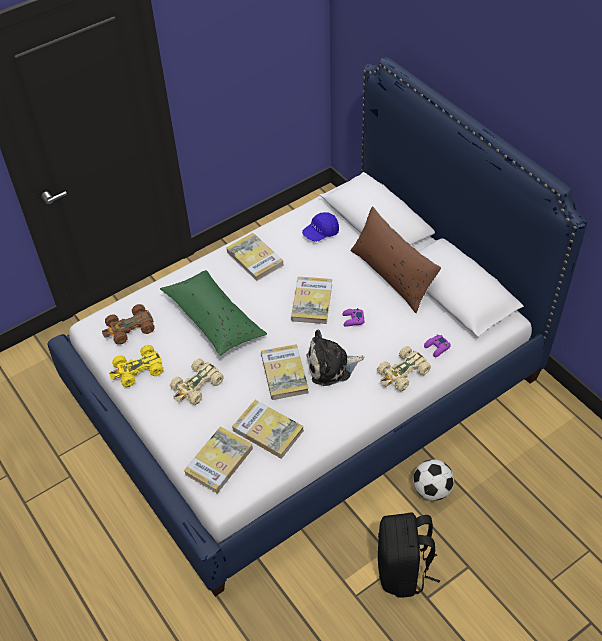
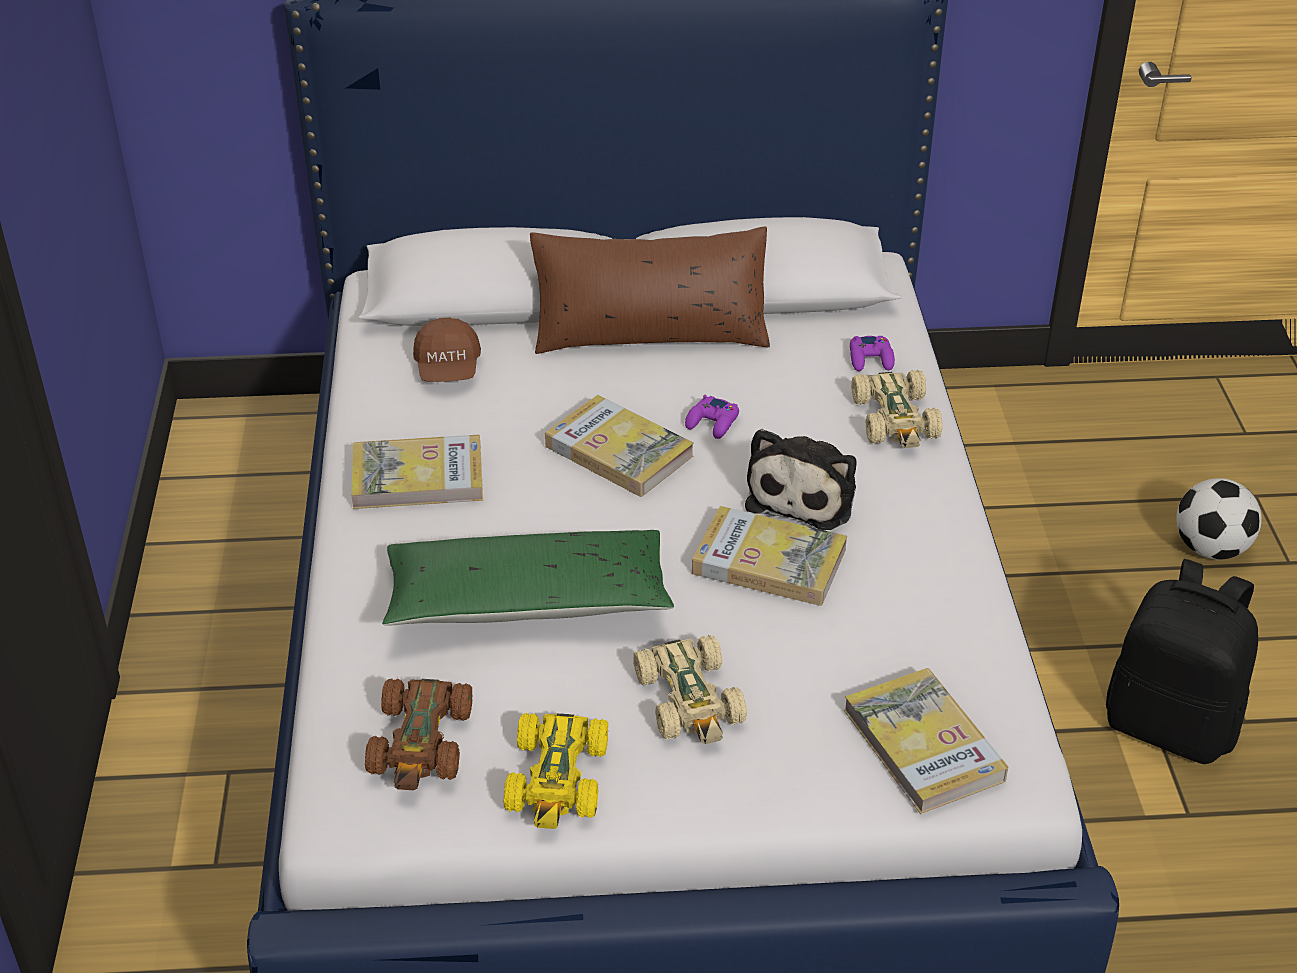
camera: 60 degrees left, 10 degrees down
book [232,400,304,459] -> none
blue cap [302,212,339,242] -> brown cap [413,317,481,382]
football [413,459,454,501] -> football moved to [1176,478,1262,559]

